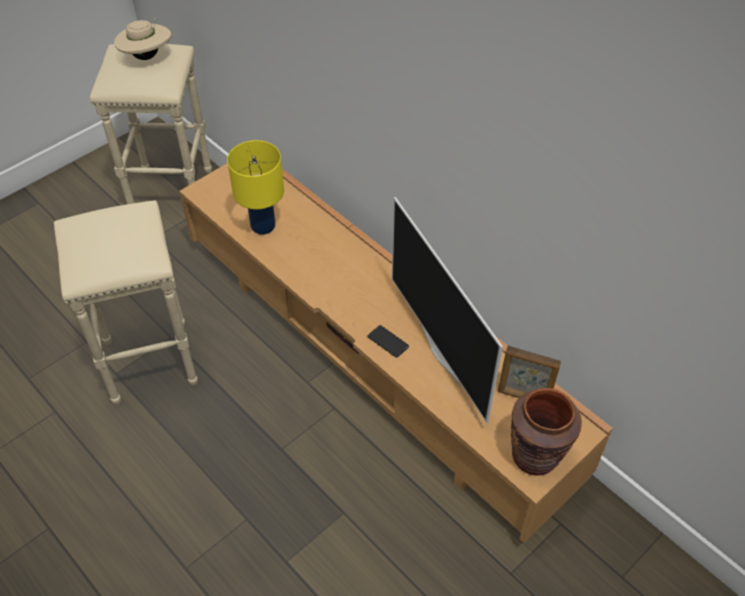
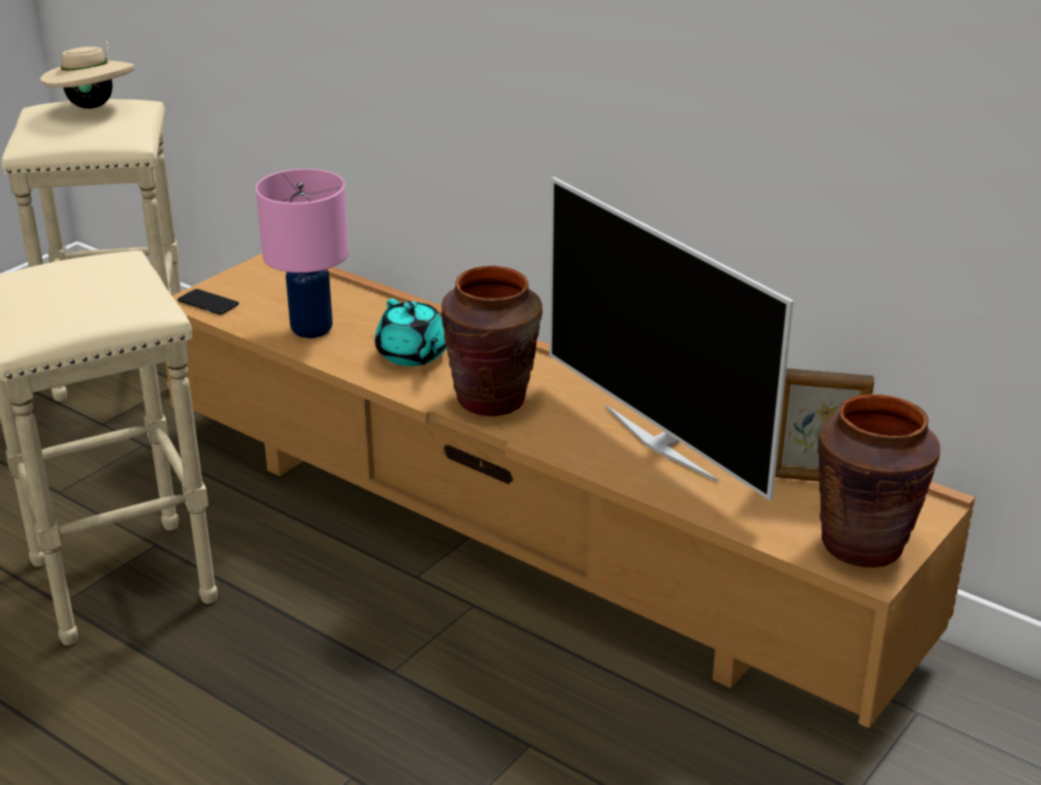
camera: 10 degrees left, 20 degrees down
yellow table lamp [227,140,284,235] -> pink table lamp [256,169,349,338]
phone [368,325,409,358] -> phone moved to [177,289,239,315]
none -> turquoise teapot [375,299,446,366]
none -> brown vase [441,266,543,416]

